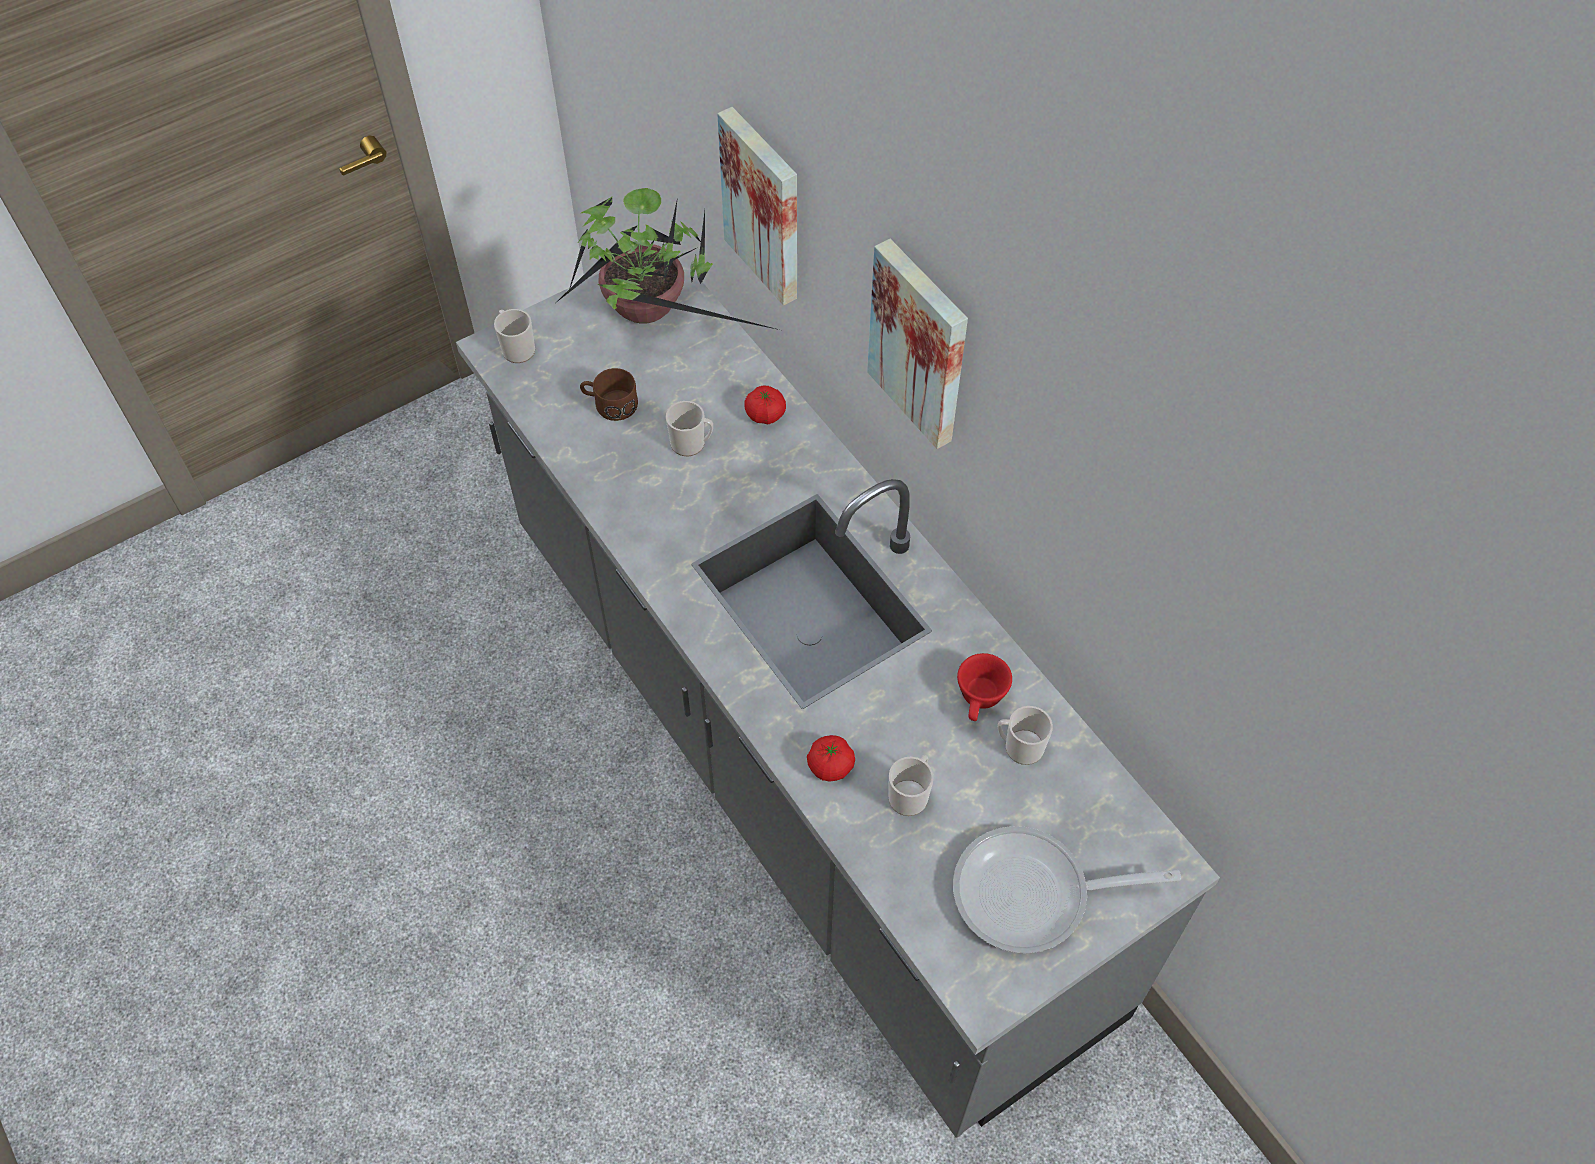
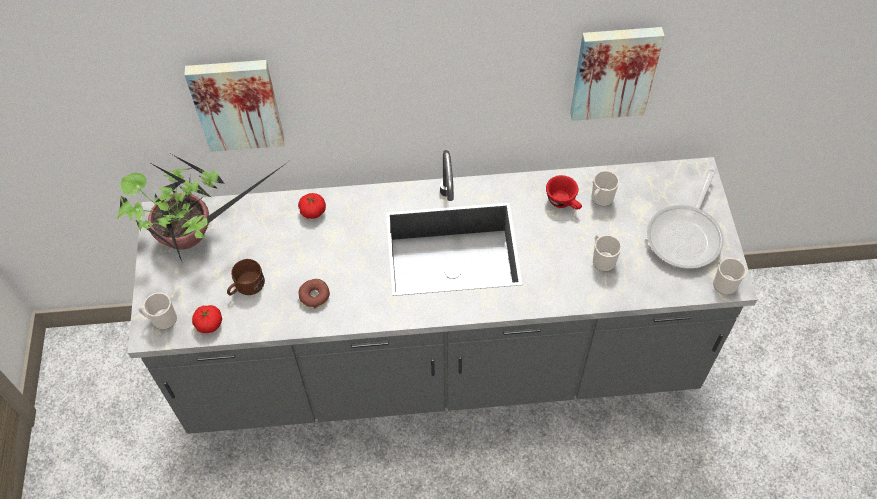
camera: 60 degrees left, 0 degrees up
mug [666,401,713,456] -> mug moved to [713,258,746,295]
tomato [807,735,855,782] -> tomato moved to [192,305,222,333]
picture [867,239,968,449] -> picture moved to [570,27,664,121]
none -> donut [299,279,330,308]

